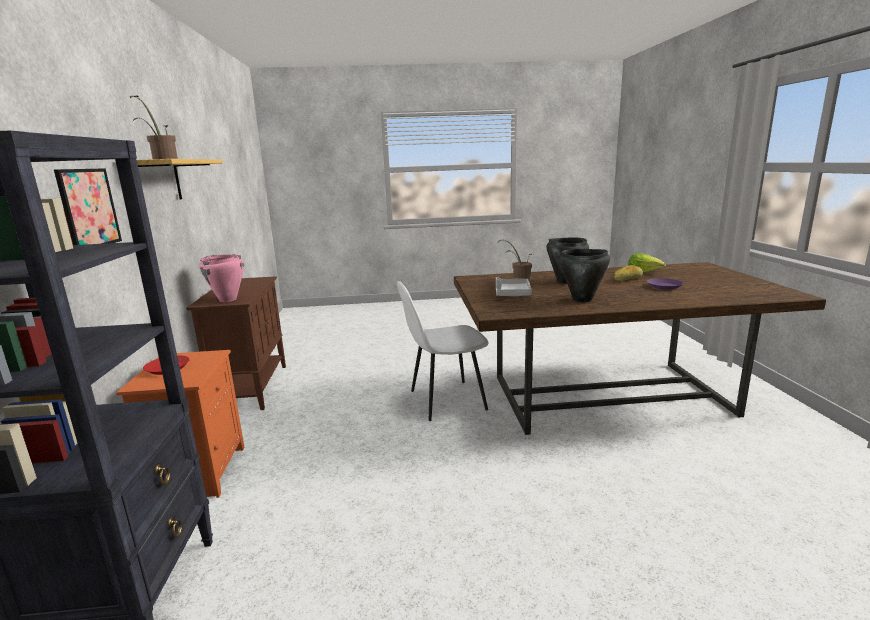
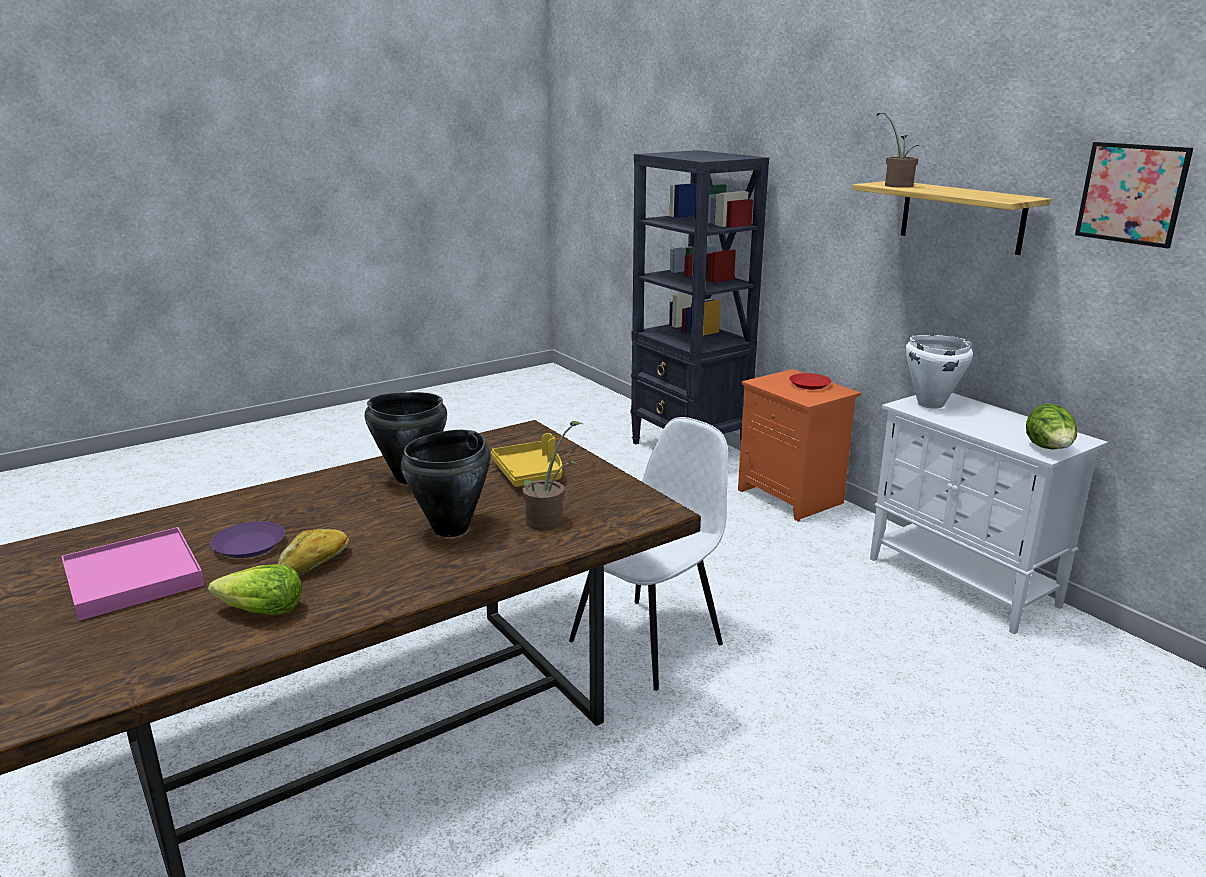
camera: 150 degrees right, 5 degrees up
picture [54,168,122,245] -> picture moved to [1075,142,1193,249]
brown cabinet [186,276,286,410] -> white cabinet [870,393,1108,634]
pink cooking pot [199,254,244,302] -> white cooking pot [905,335,973,409]
grey tray [496,277,532,296] -> yellow tray [491,433,562,487]
none -> pink tray [61,527,204,621]
none -> lettuce [1026,403,1077,450]

